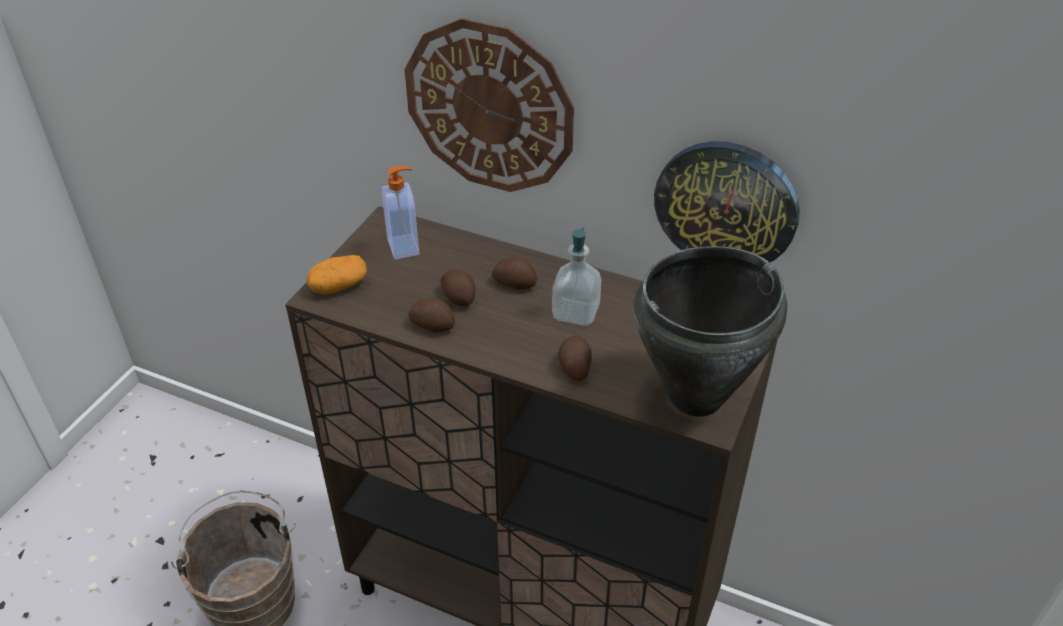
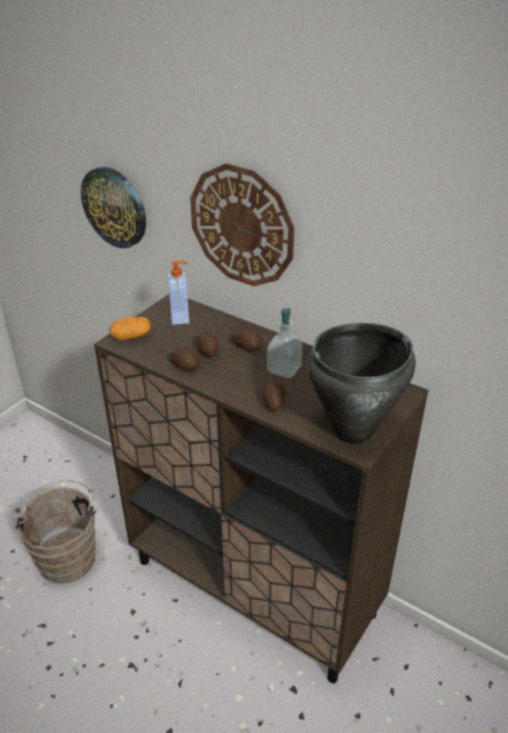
camera: 10 degrees right, 5 degrees down
wall clock [654,141,800,262] -> wall clock moved to [81,167,146,248]

